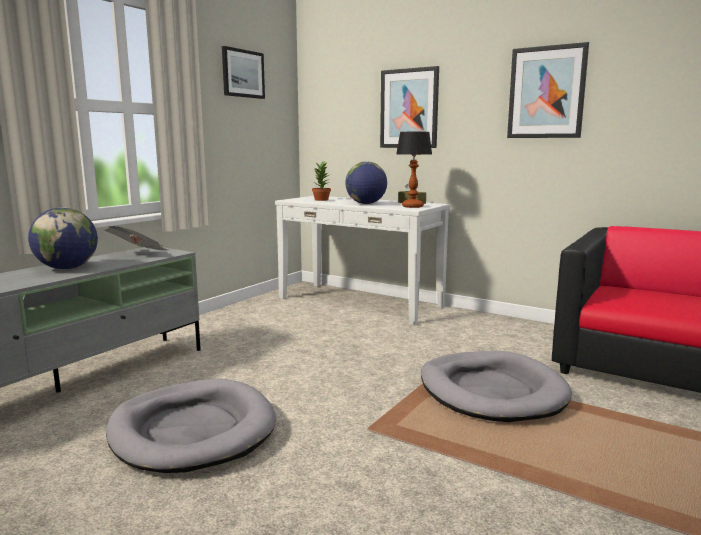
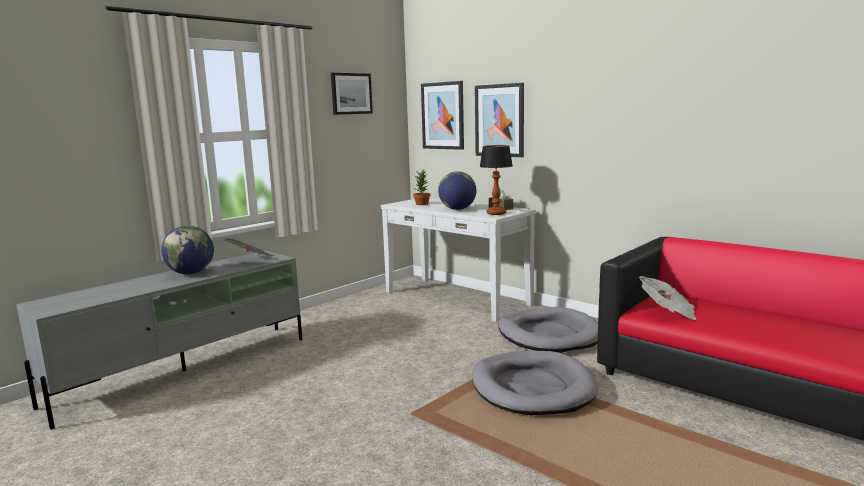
camera: 10 degrees right, 0 degrees up
grey dog bed [106,379,276,473] -> grey dog bed moved to [498,307,598,353]
picture [507,42,589,138] -> picture moved to [421,81,464,150]
none -> newspaper [639,276,696,320]

